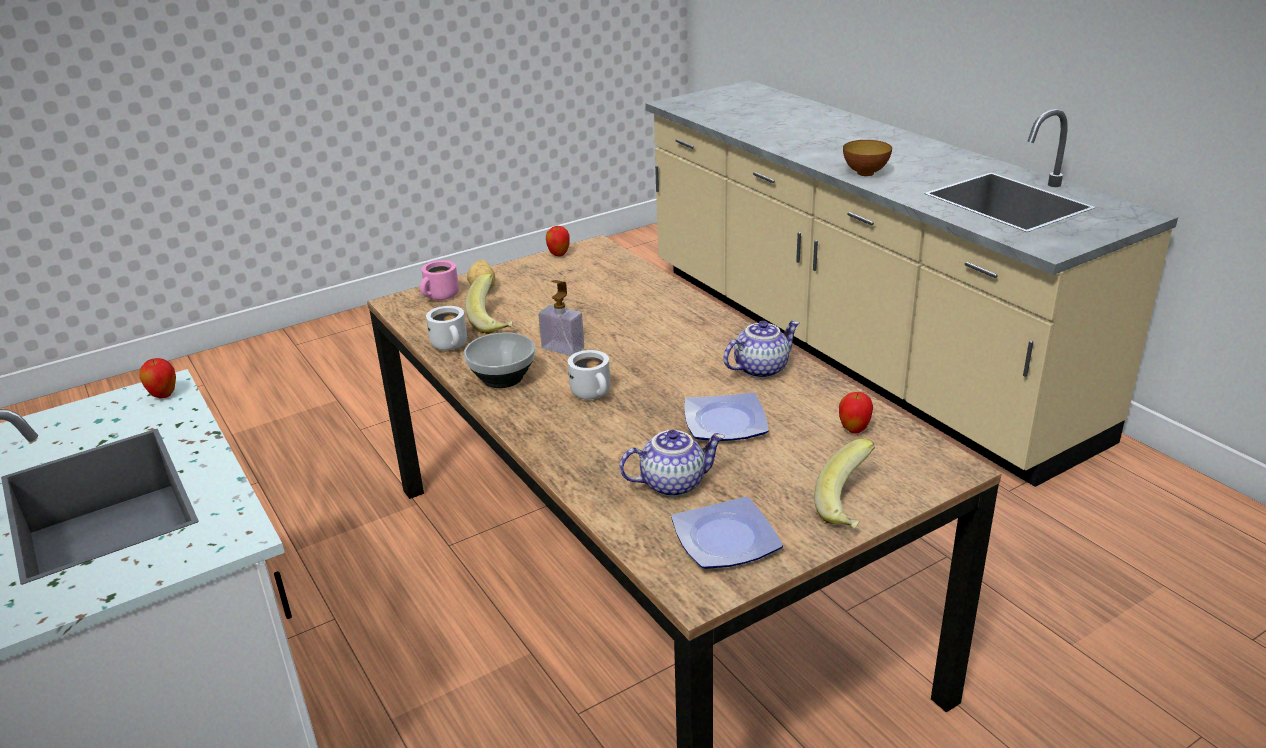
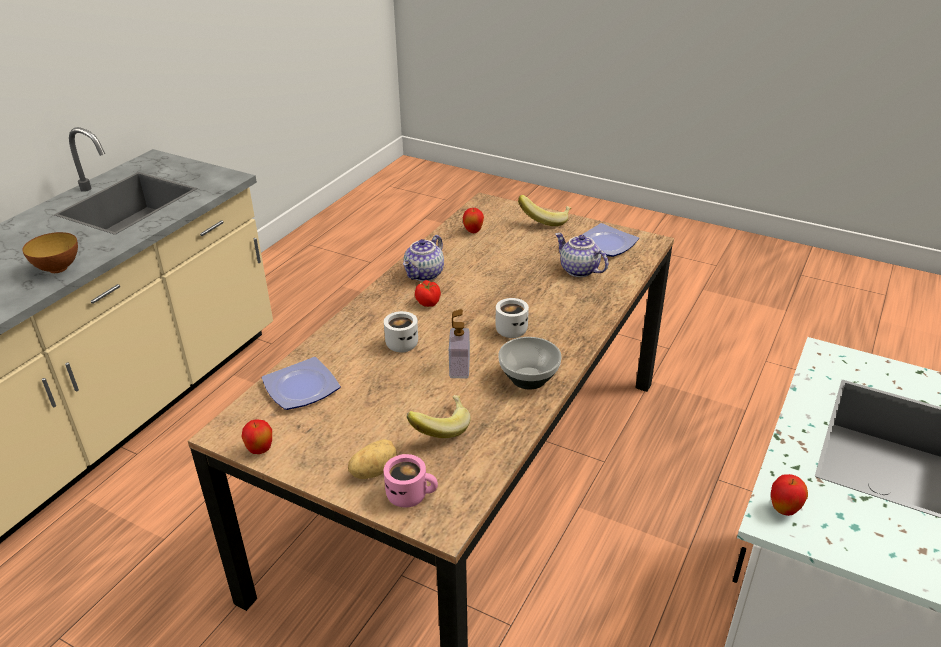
camera: 120 degrees left, 5 degrees up
white mug [426,306,467,350] -> white mug moved to [384,311,418,352]
plate [685,392,768,441] -> plate moved to [262,357,340,410]
teapot [724,321,800,378] -> teapot turned 90 degrees counterclockwise [403,235,444,281]
none -> tomato [415,280,441,307]

